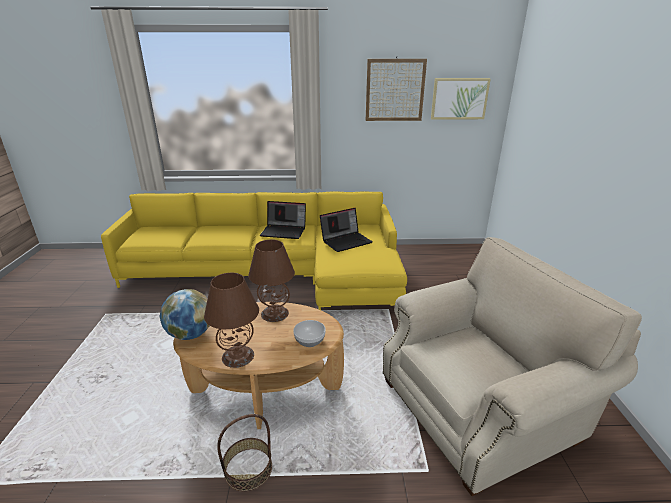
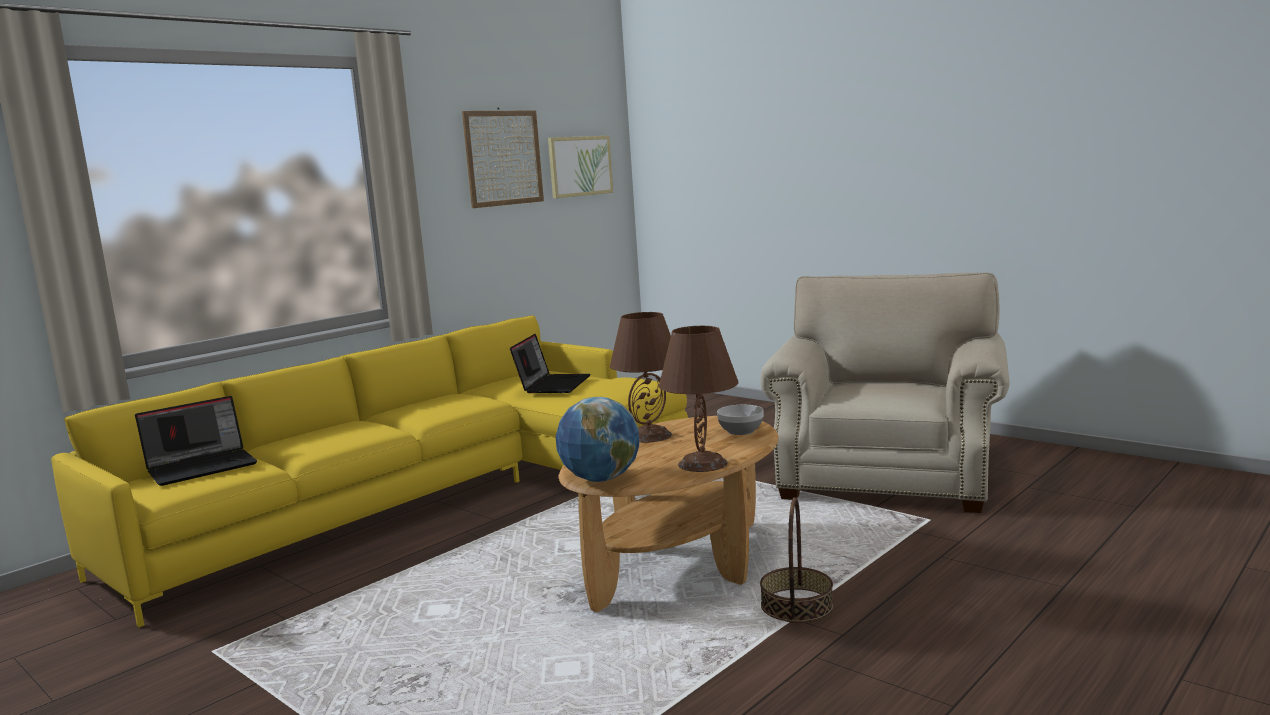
camera: 45 degrees left, 15 degrees down
laptop [260,201,306,239] -> laptop moved to [135,396,257,486]

